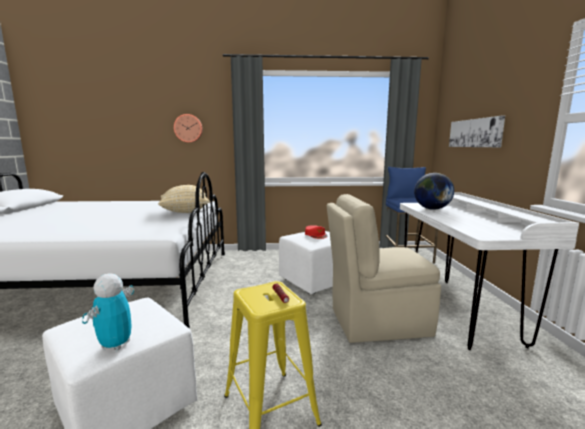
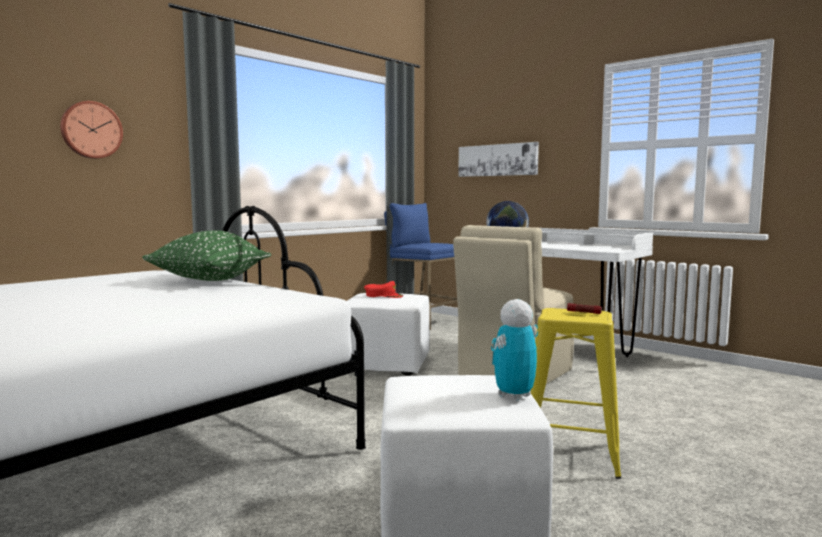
camera: 45 degrees left, 5 degrees down
toy robot [82,273,134,351] -> toy robot turned 75 degrees clockwise [491,299,538,401]
beige pillow [158,185,210,213] -> green pillow [142,230,271,281]

